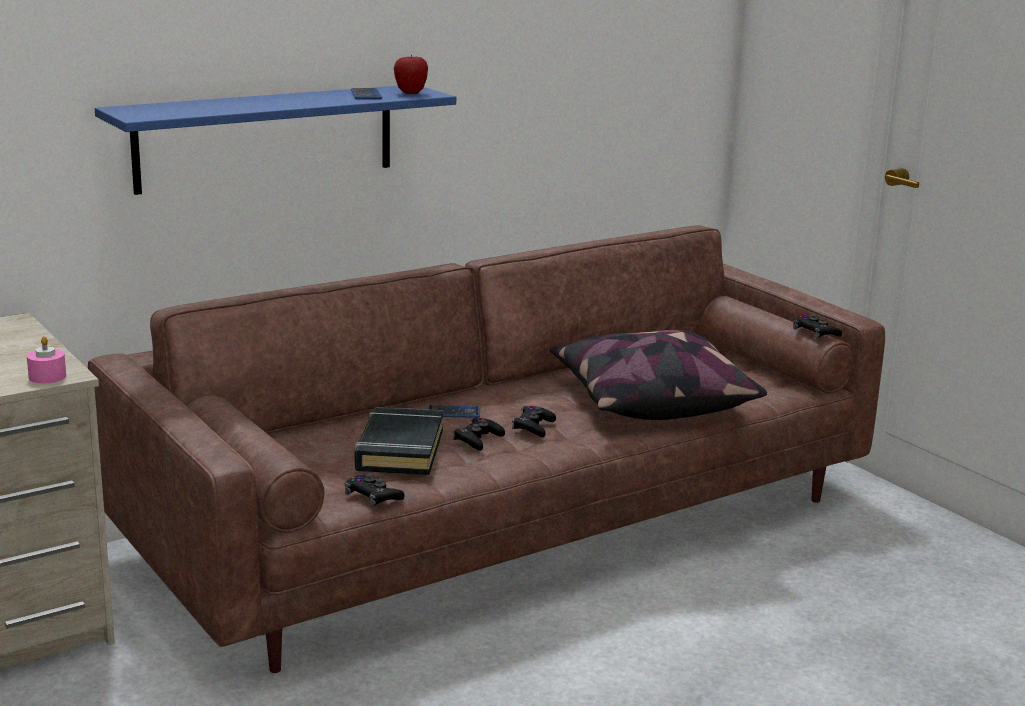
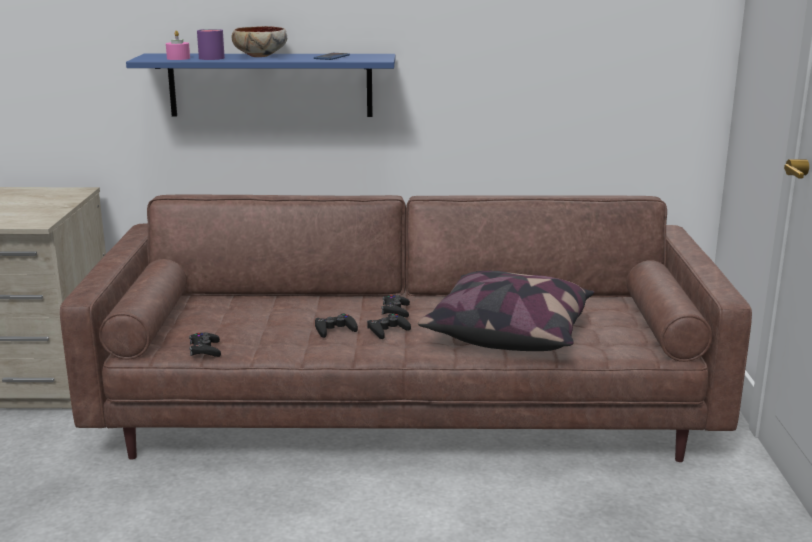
camera: 35 degrees right, 0 degrees up
pink candle [27,336,66,383] -> pink candle moved to [166,30,190,60]
black book [354,407,444,475] -> none
apple [394,54,428,94] -> none
phone [427,405,480,418] -> none
black game controller [793,314,842,338] -> black game controller moved to [381,295,410,318]
none -> purple mug [197,29,225,60]
none -> bowl [232,26,287,57]

